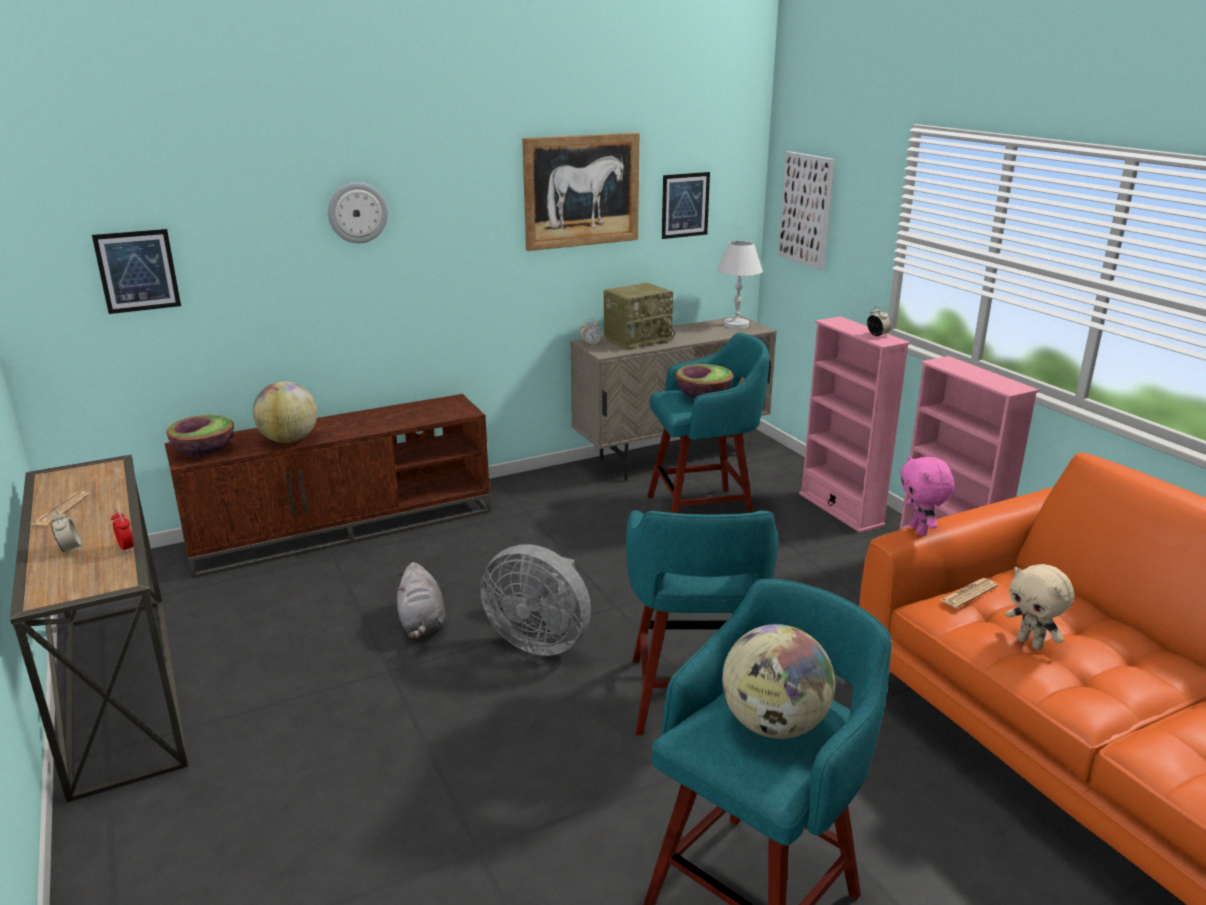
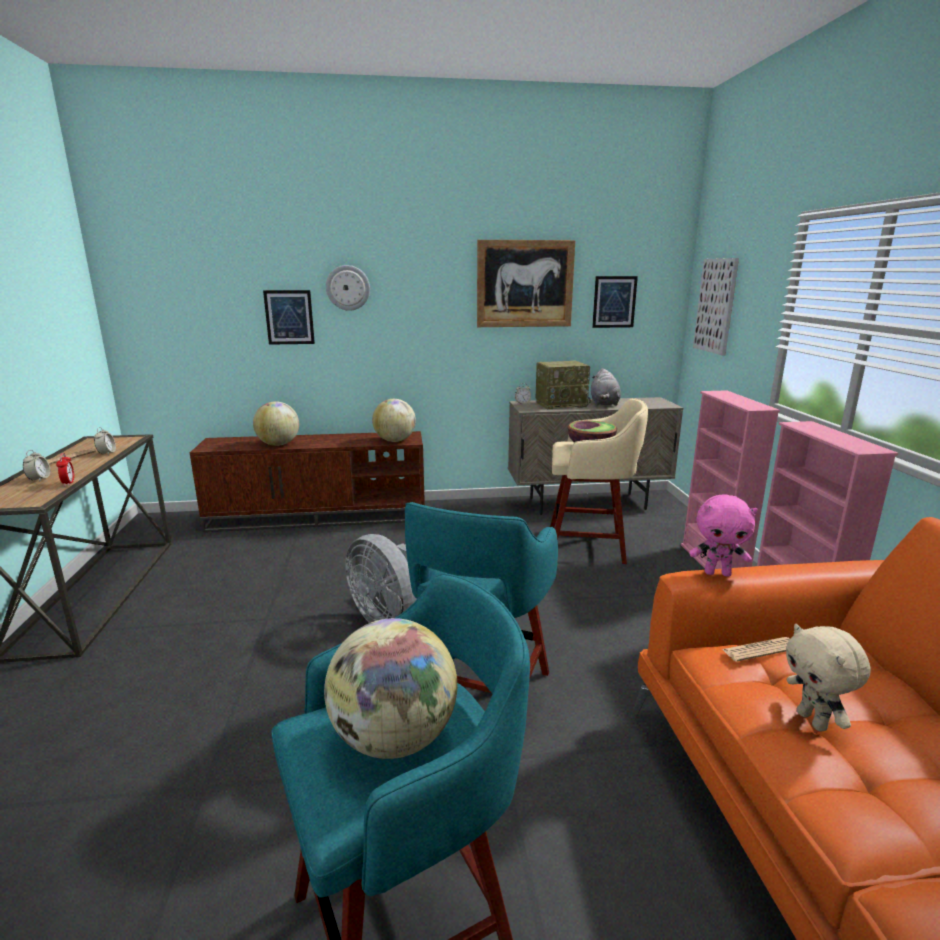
camera: 20 degrees right, 5 degrees down
picture [92,229,181,314] -> picture moved to [263,290,315,345]
bowl [166,415,234,456] -> none
grey plush toy [396,562,446,640] -> grey plush toy moved to [591,368,621,406]
turquoise stool [647,333,769,513] -> beige stool [550,398,648,564]
white table lamp [717,241,763,329] -> none
alarm clock [867,306,892,336] -> alarm clock moved to [94,427,116,455]
pink plush toy [900,455,955,535] -> pink plush toy turned 90 degrees counterclockwise [689,495,758,577]
none -> globe [372,399,416,442]

